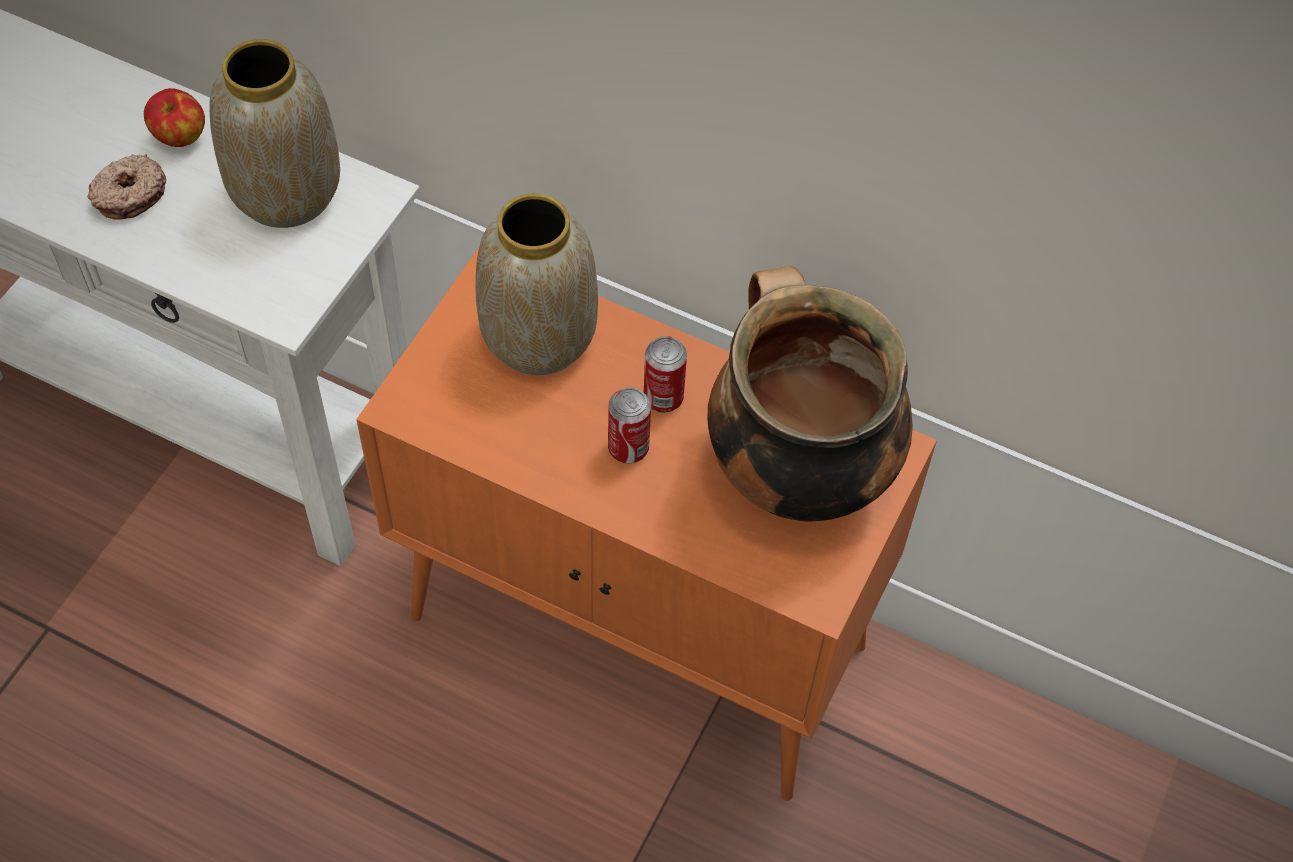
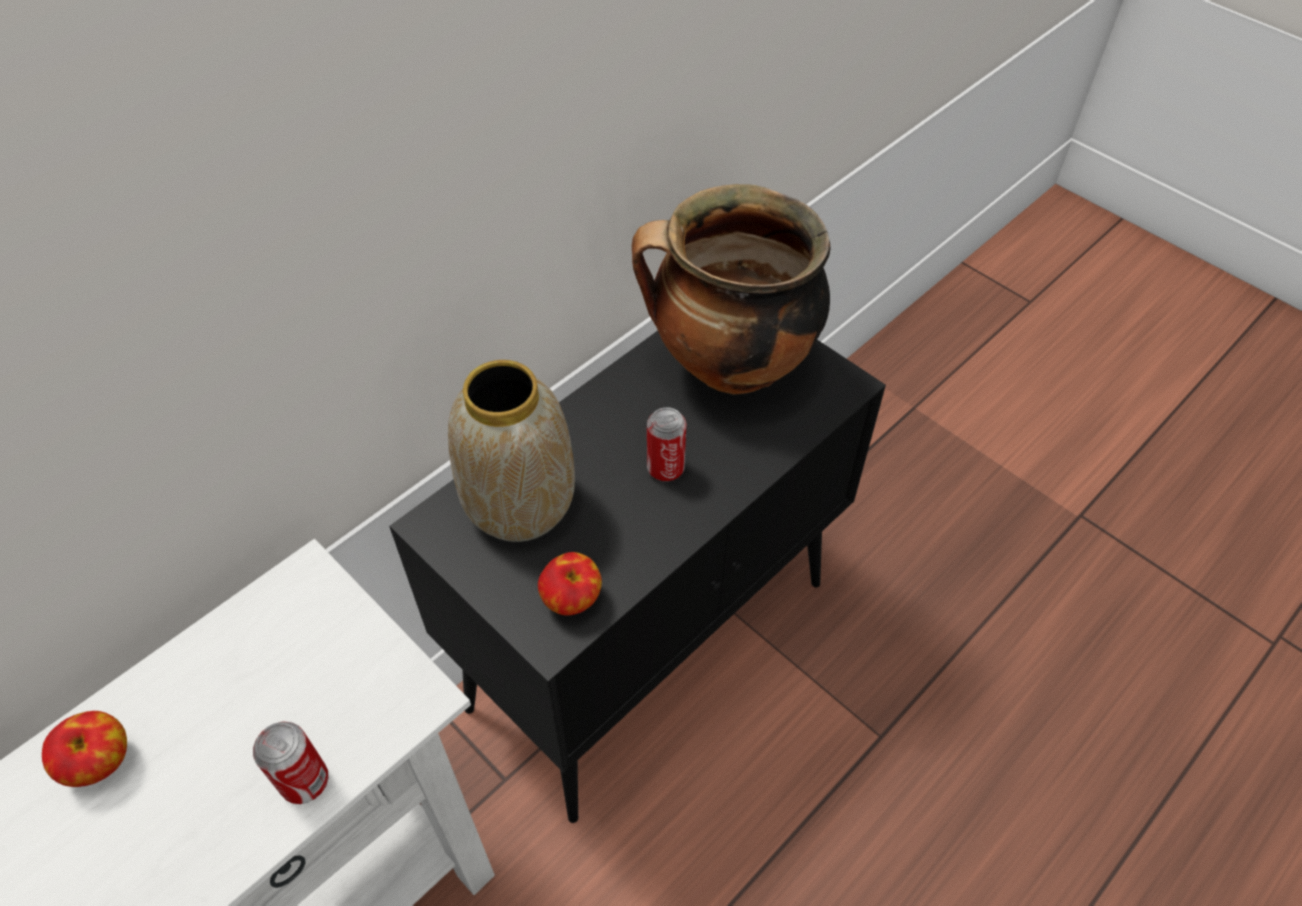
camera: 70 degrees left, 5 degrees down
donut [87,154,166,220] -> none
vase [209,39,340,228] -> none
orange cabinet [356,248,937,801] -> black cabinet [389,331,886,823]
can [644,336,687,413] -> can moved to [253,722,328,804]
none -> apple [538,552,602,616]

